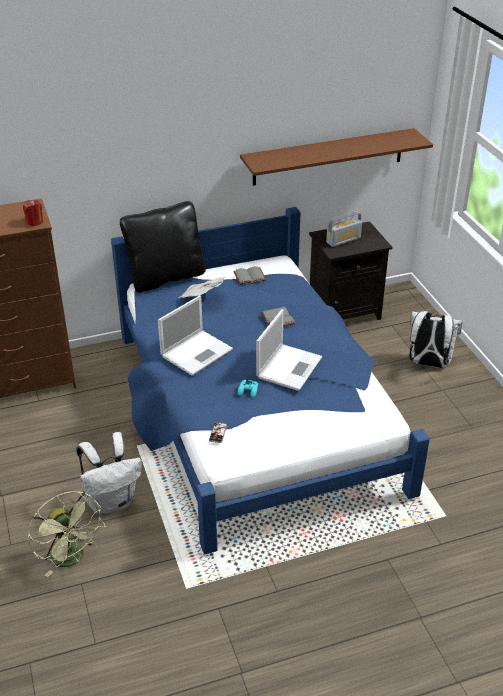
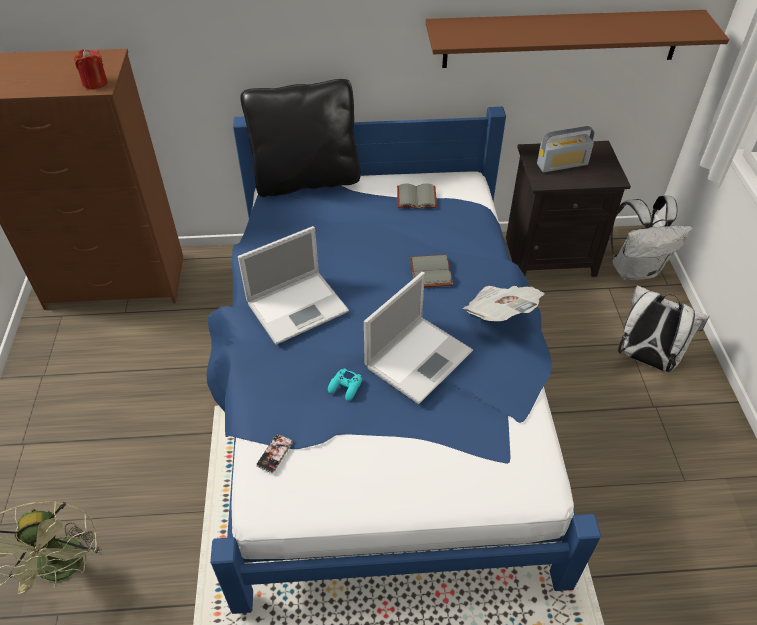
camera: 15 degrees right, 10 degrees up
white backpack [76,432,142,515] -> white backpack moved to [611,195,692,281]
newspaper [179,277,226,298] -> newspaper moved to [463,286,544,321]

